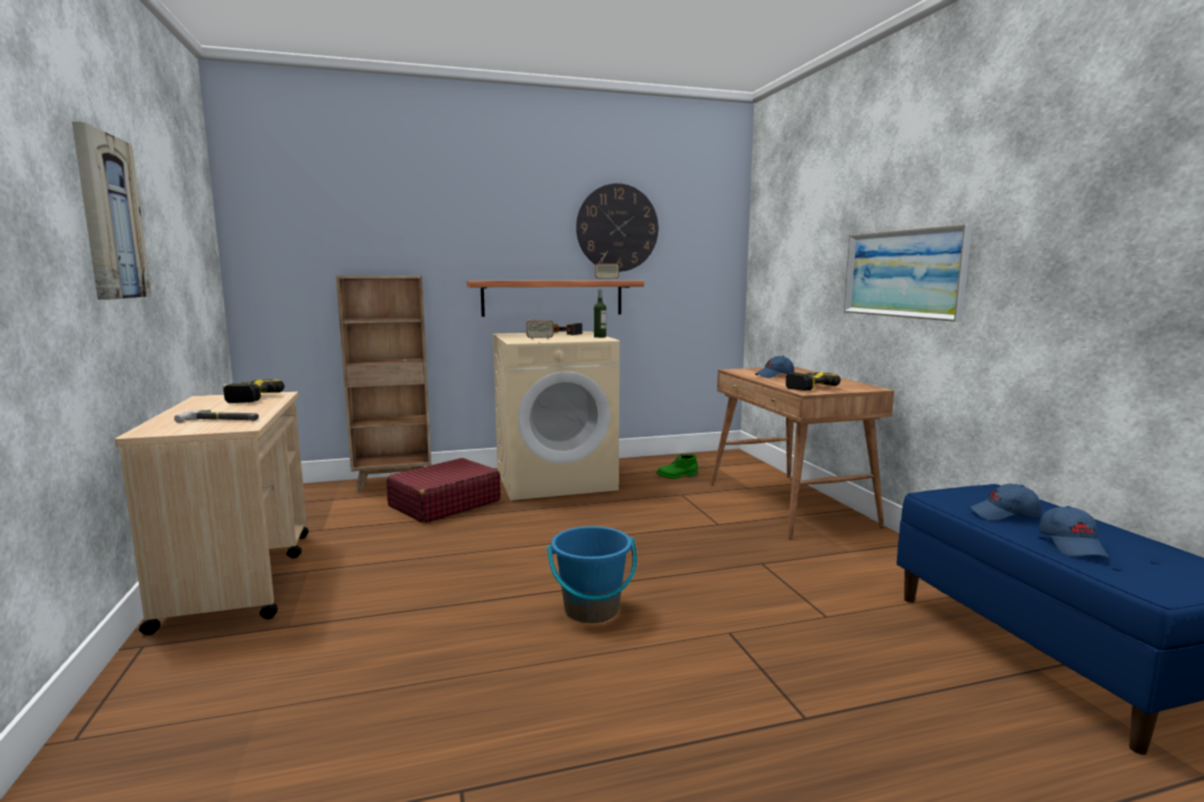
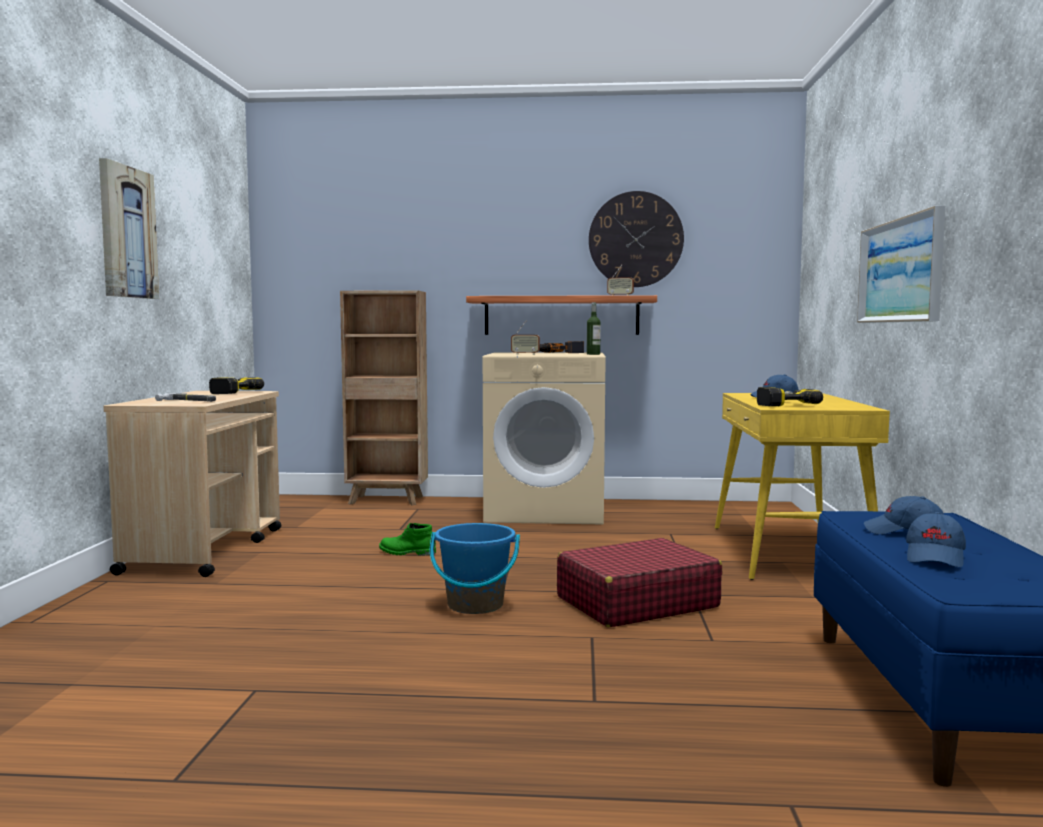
camera: 20 degrees right, 5 degrees down
red suitcase [386,458,501,523] -> red suitcase moved to [557,538,722,627]
green boot [656,454,698,479] -> green boot moved to [379,523,436,556]
brown desk [711,367,894,539] -> yellow desk [715,393,890,580]

